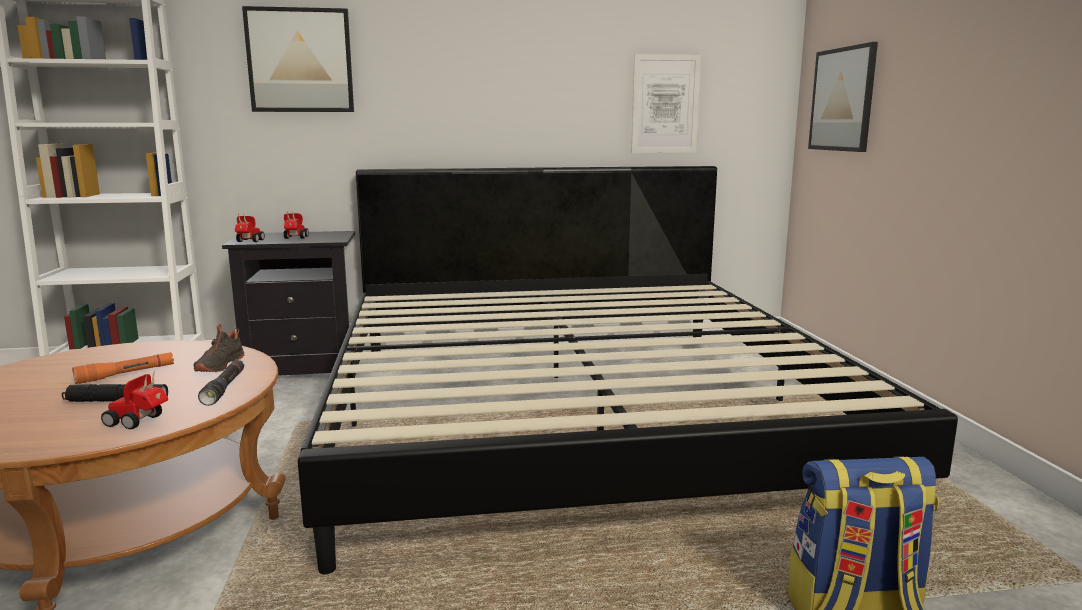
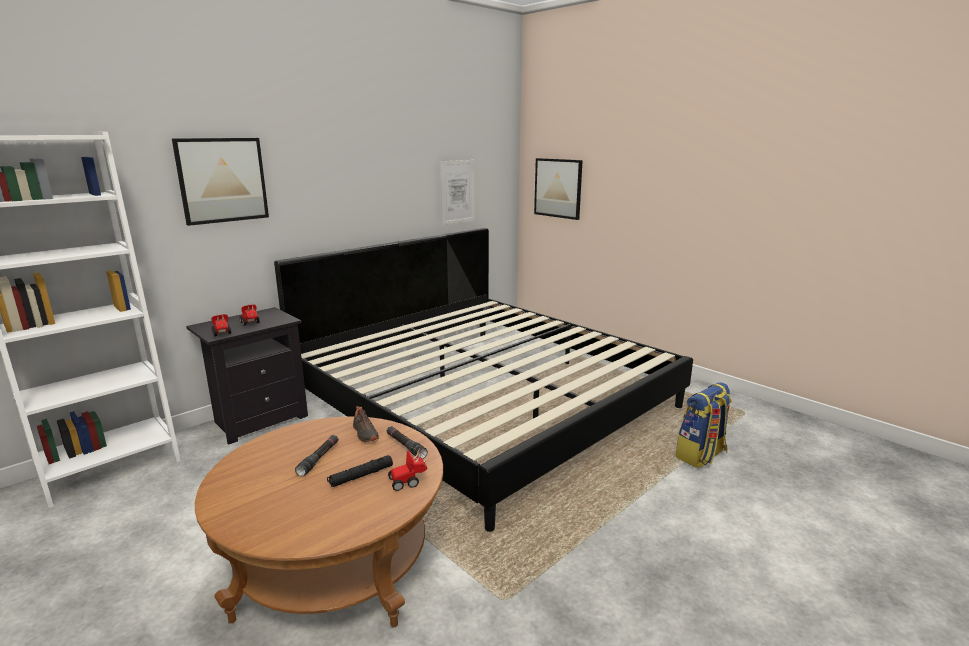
camera: 35 degrees left, 5 degrees up
orange flashlight [72,352,174,384] -> black flashlight [295,435,338,476]

